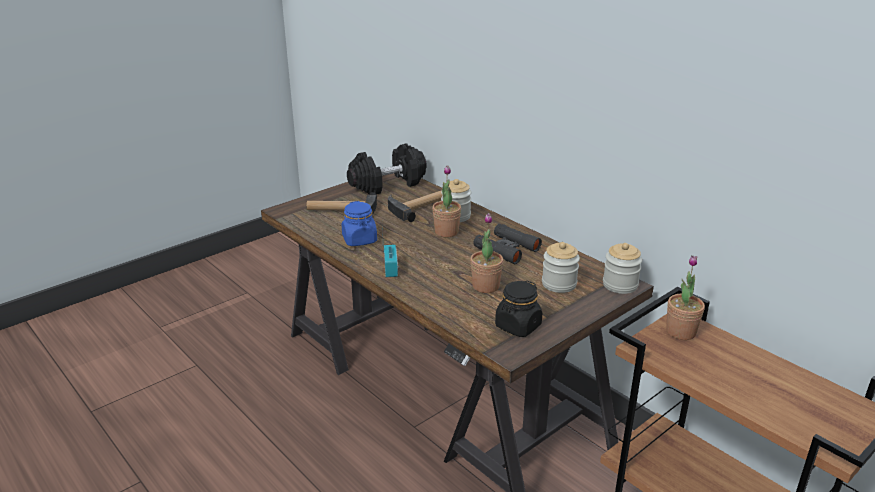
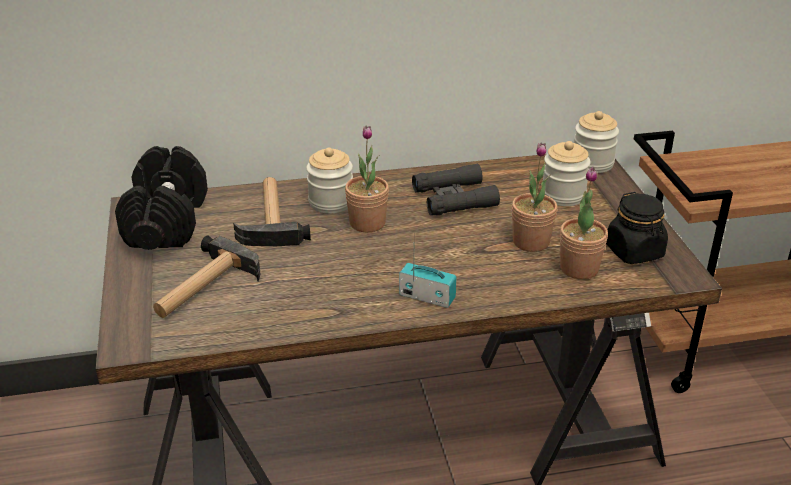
camera: 60 degrees left, 5 degrees up
blue jar [342,201,377,246] -> none
potted plant [666,256,705,340] -> potted plant moved to [560,166,608,279]

